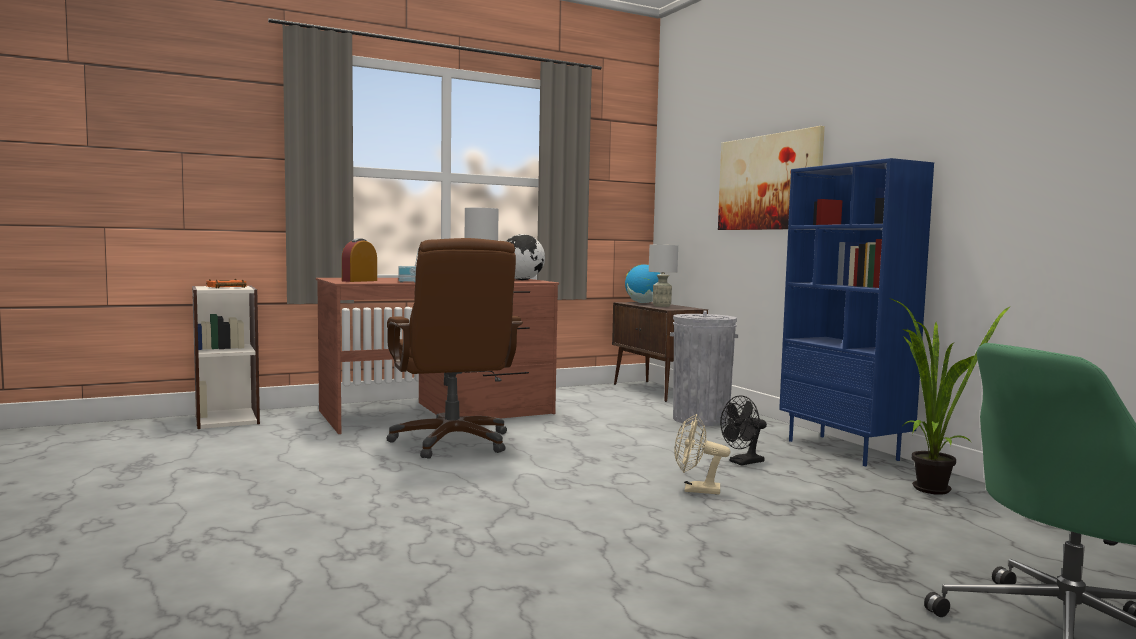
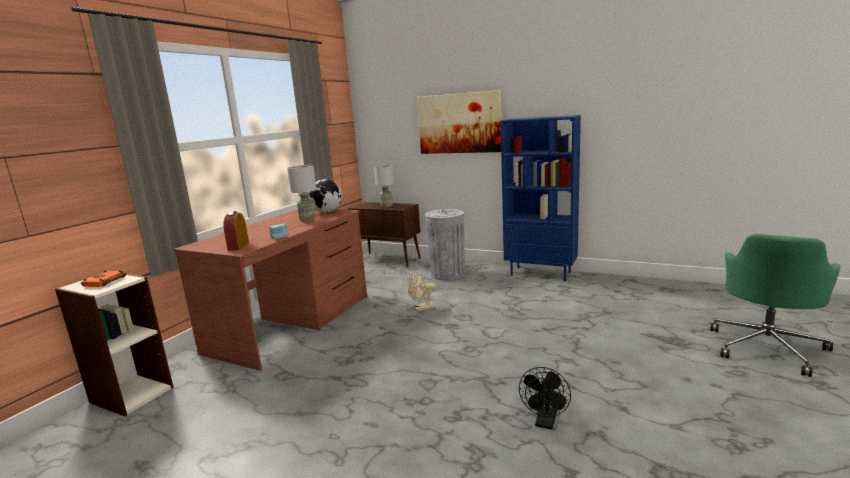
camera: 35 degrees left, 10 degrees up
brown office chair [386,238,523,459] -> none
globe [625,264,660,303] -> none
beige fan [674,414,730,495] -> beige fan moved to [408,271,436,312]
black fan [720,395,767,466] -> black fan moved to [519,367,571,429]
potted plant [890,298,1011,495] -> none

